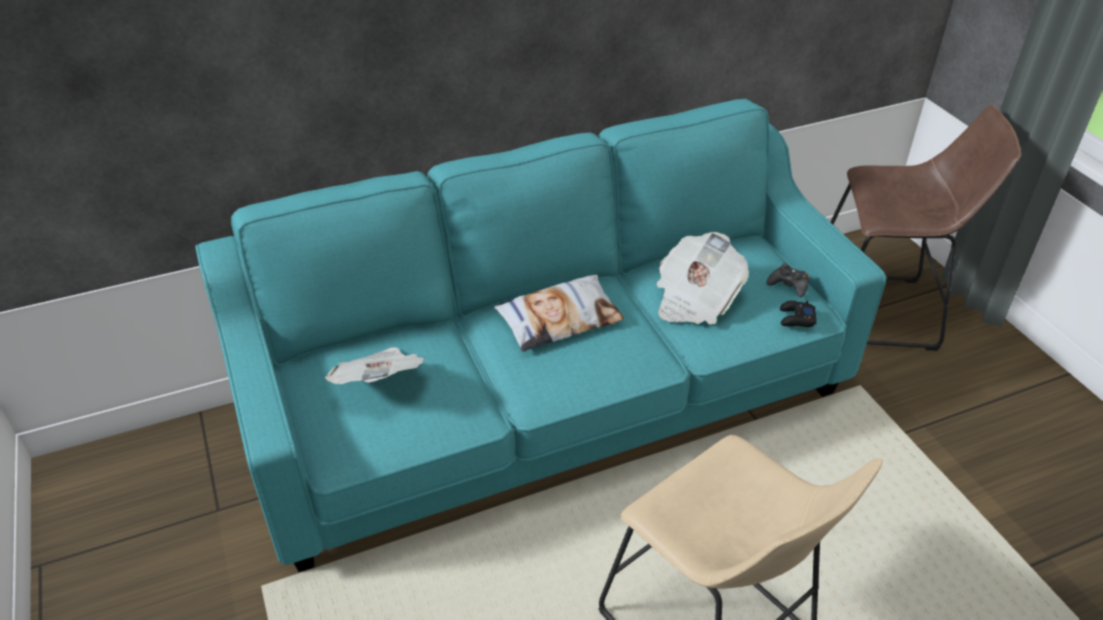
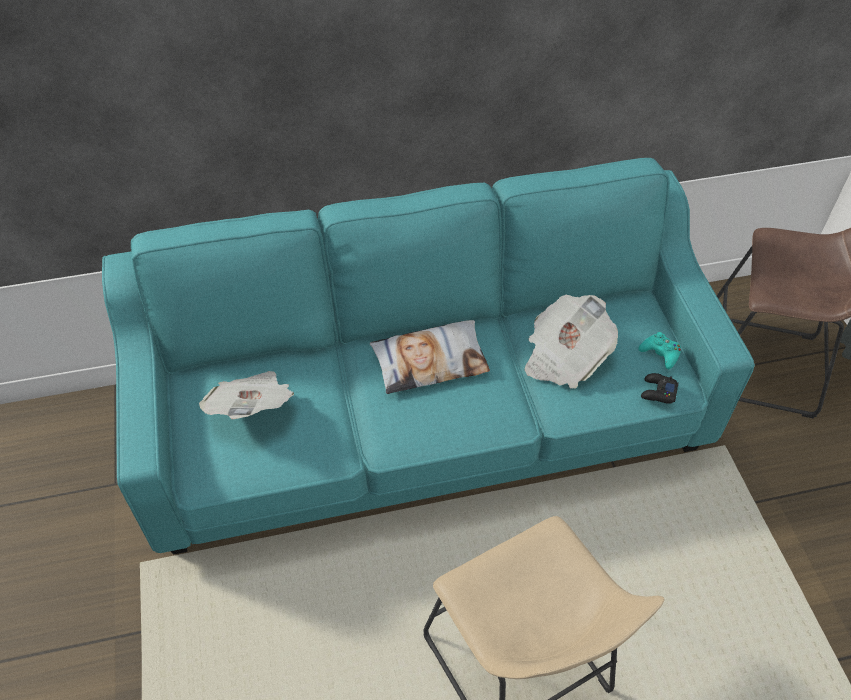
camera: 10 degrees right, 10 degrees up
black game controller [766,263,809,297] -> turquoise game controller [638,332,681,369]

